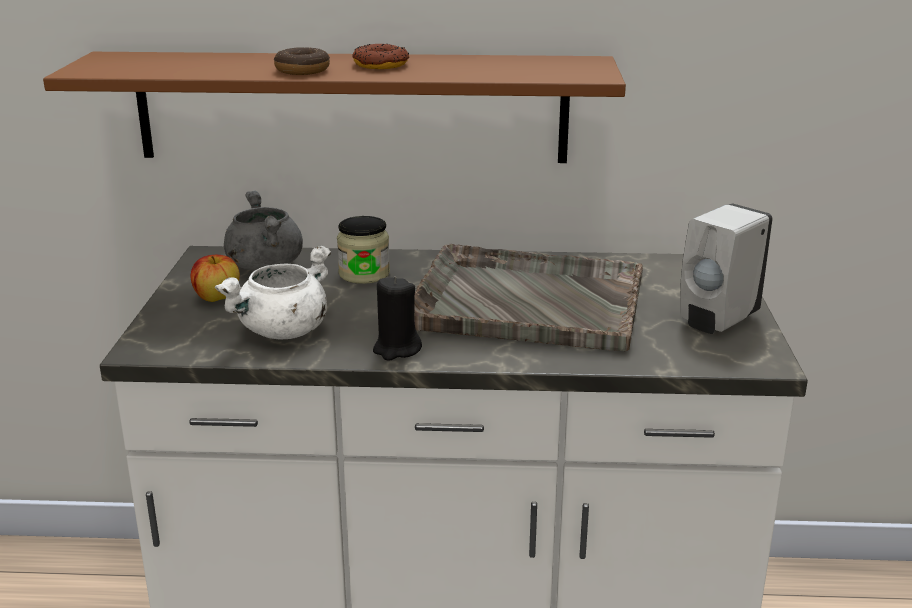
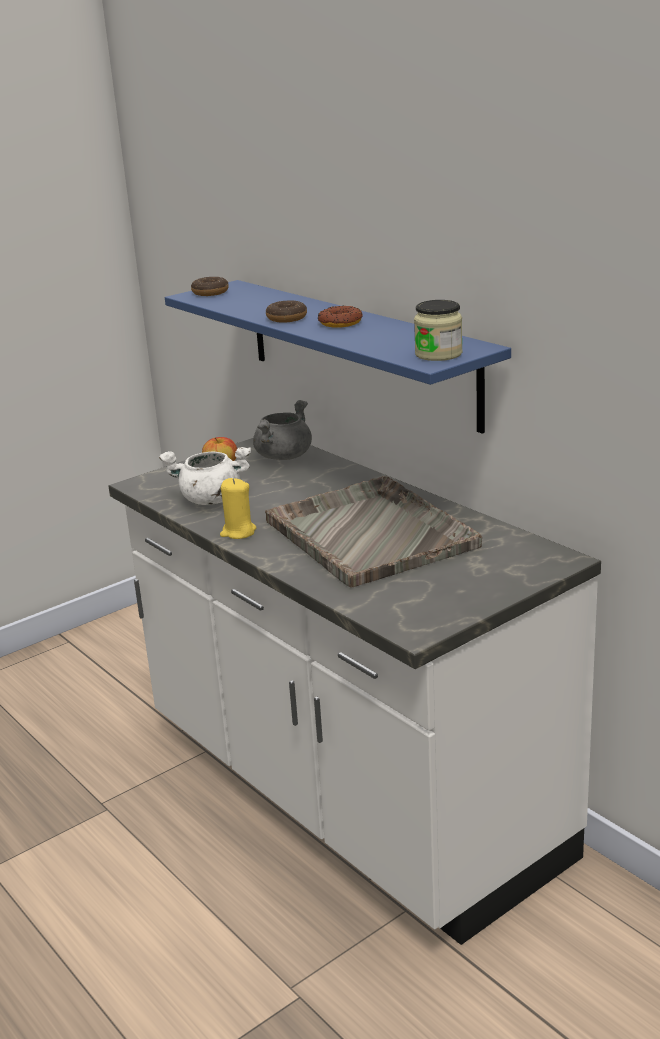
camera: 50 degrees right, 0 degrees up
brown shelf [43,52,626,163] -> blue shelf [165,280,511,434]
jar [337,216,390,284] -> jar moved to [414,300,463,361]
black candle [373,276,422,361] -> yellow candle [220,478,256,539]
white soap dispenser [680,204,772,334] -> none
none -> donut [191,277,229,296]

